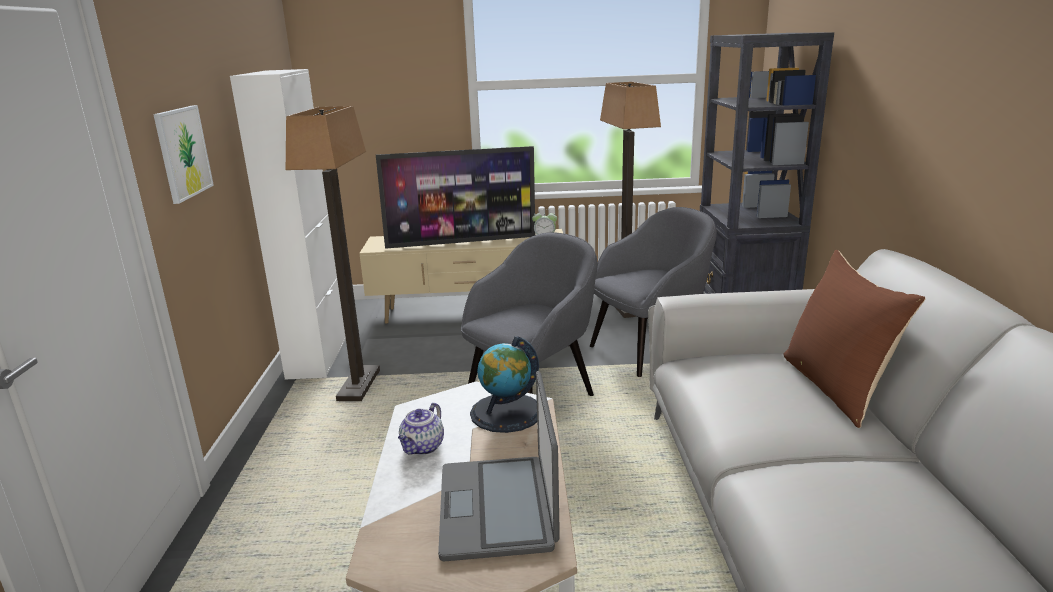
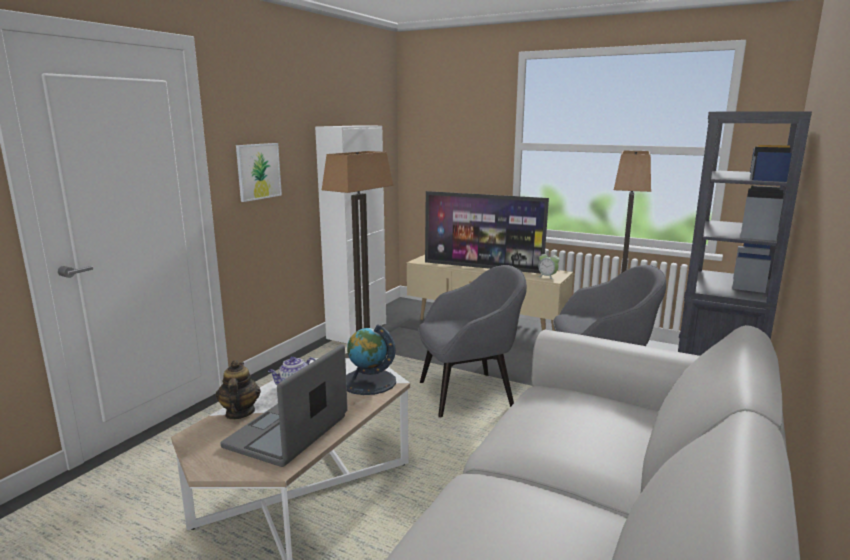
camera: 30 degrees right, 5 degrees down
brown pillow [783,250,926,428] -> none
none -> teapot [216,360,261,419]

